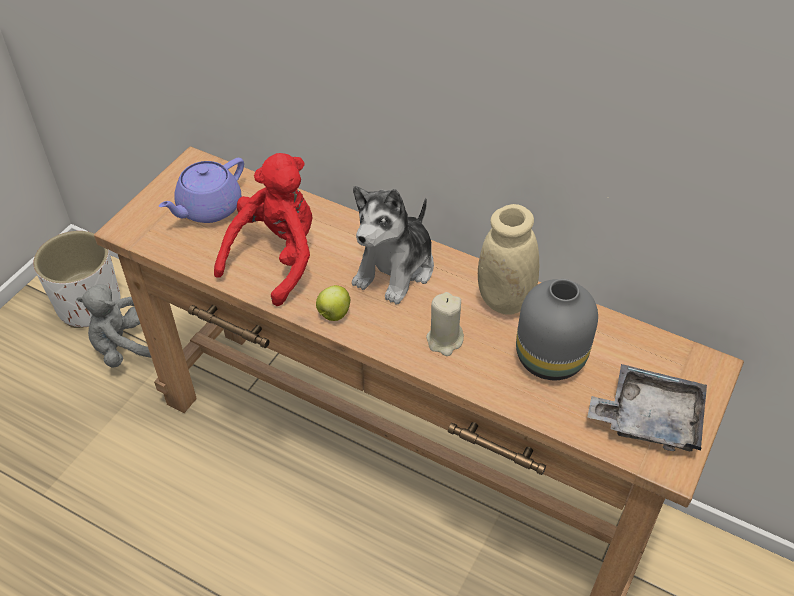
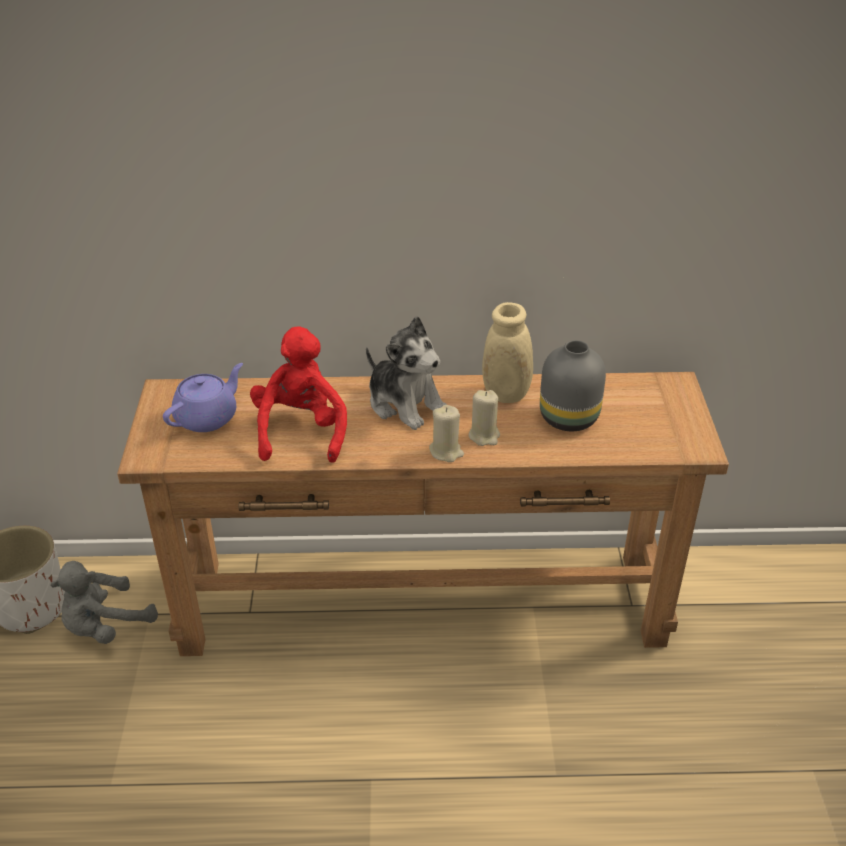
camera: 30 degrees left, 10 degrees down
purple teapot [159,158,244,223] -> purple teapot turned 150 degrees counterclockwise [163,363,243,432]
apple [316,285,350,321] -> none
plush toy [352,186,434,305] -> plush toy turned 45 degrees counterclockwise [366,316,447,430]
grey tray [588,364,707,451] -> none
none -> beige candle [429,405,464,462]

